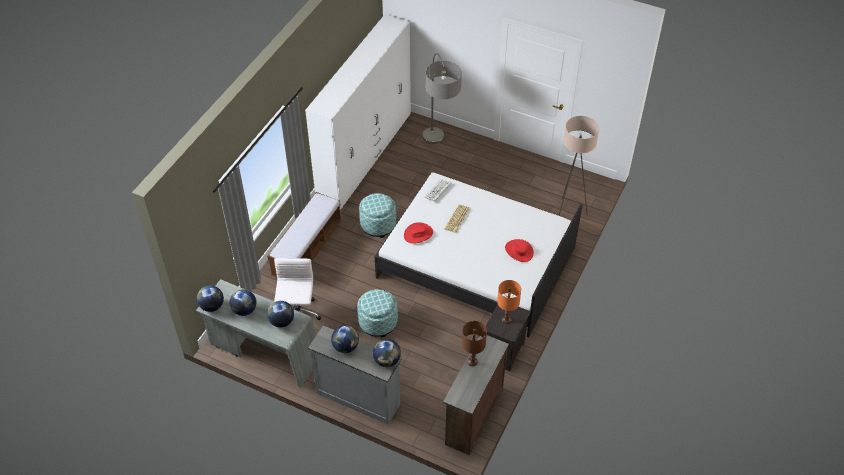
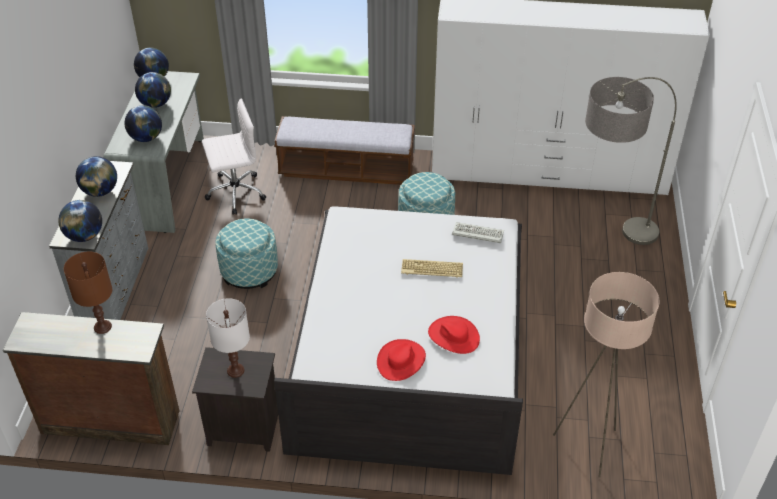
camera: 70 degrees right, 5 degrees down
red hat [404,222,433,244] -> red hat moved to [428,316,480,354]
orange table lamp [497,280,521,324] -> white table lamp [206,298,250,378]

